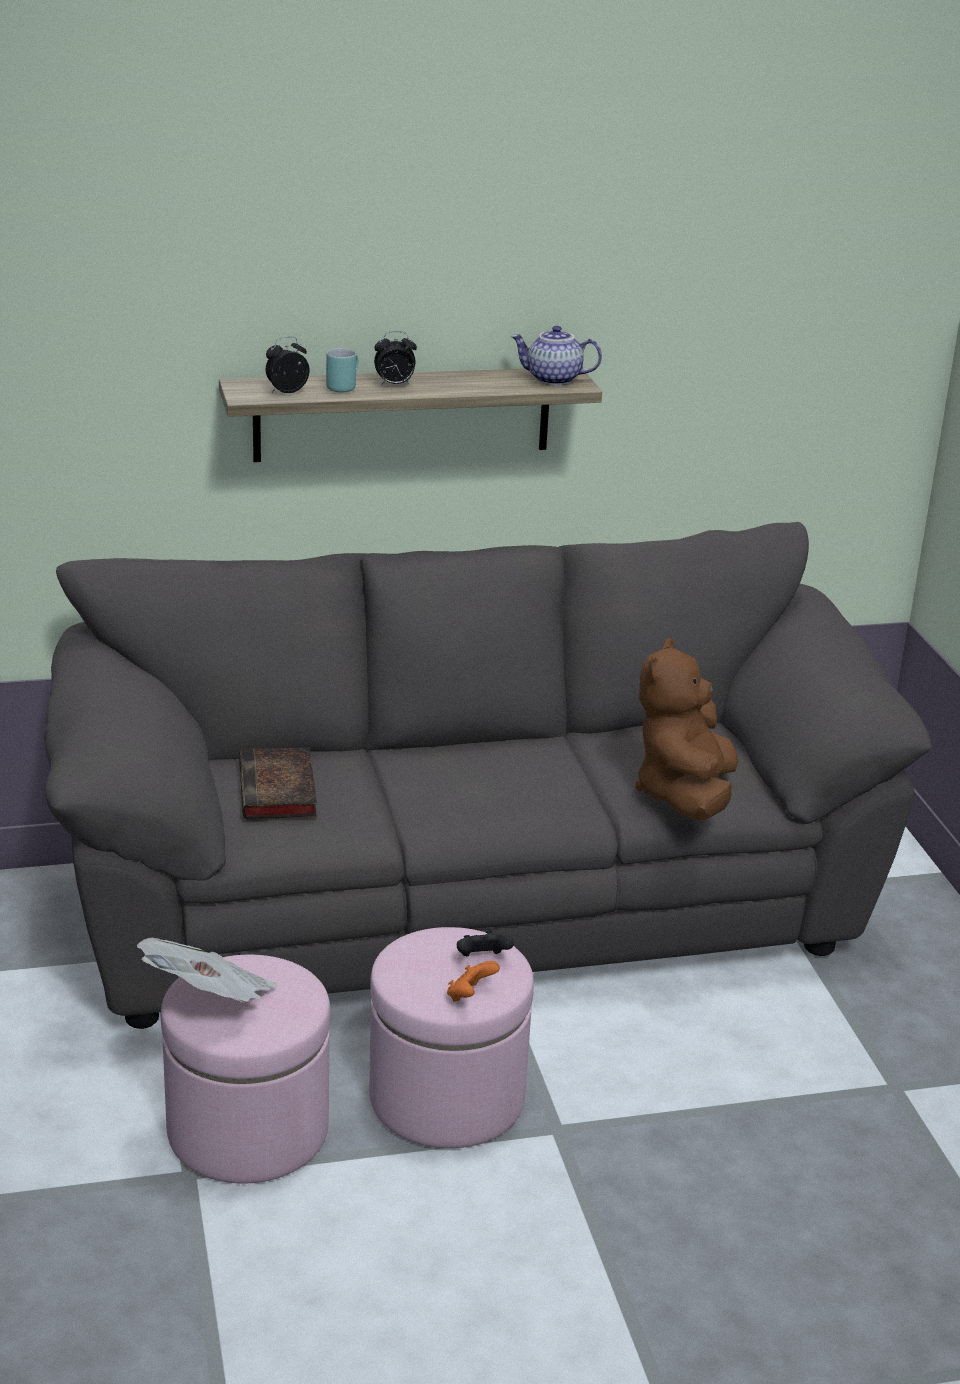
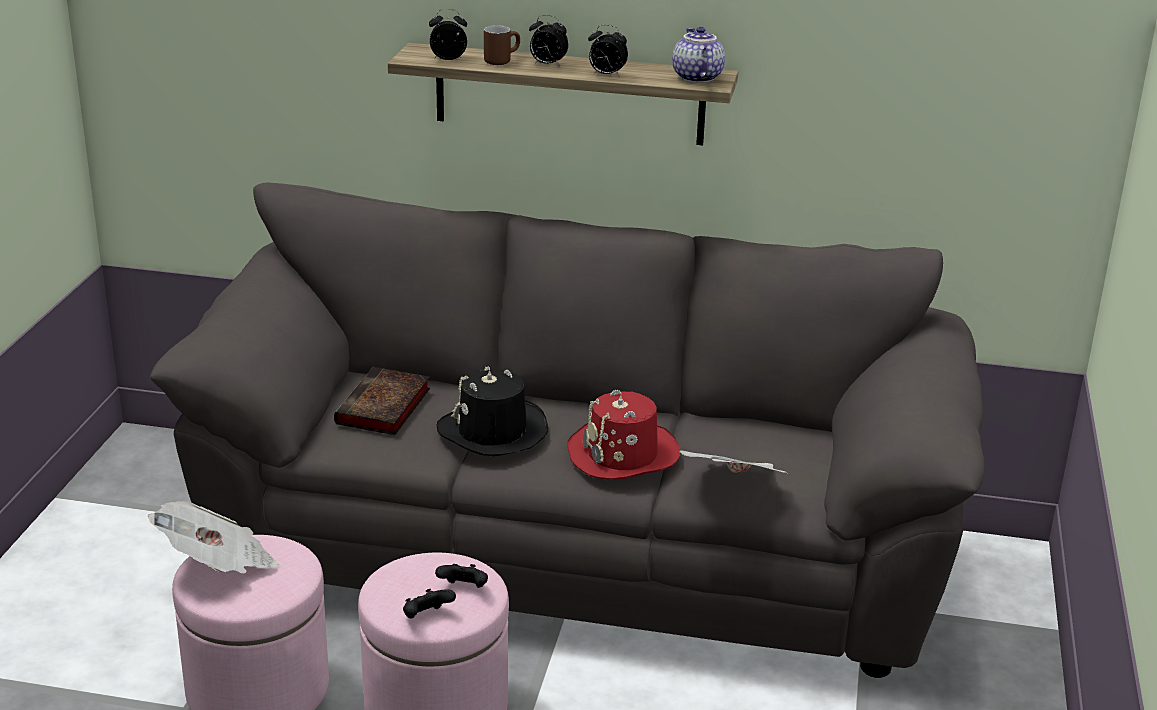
camera: 25 degrees right, 0 degrees up
turquoise mug [326,348,358,392] -> brown mug [484,25,520,65]
orange game controller [447,961,500,1002] -> black game controller [403,589,456,618]
teapot [510,326,602,385] -> teapot turned 45 degrees clockwise [672,27,725,83]
brown plush toy [635,638,738,821] -> newspaper [680,451,786,473]
none -> black hat [437,366,548,456]
none -> red hat [567,389,680,480]
none -> alarm clock [588,25,628,77]

